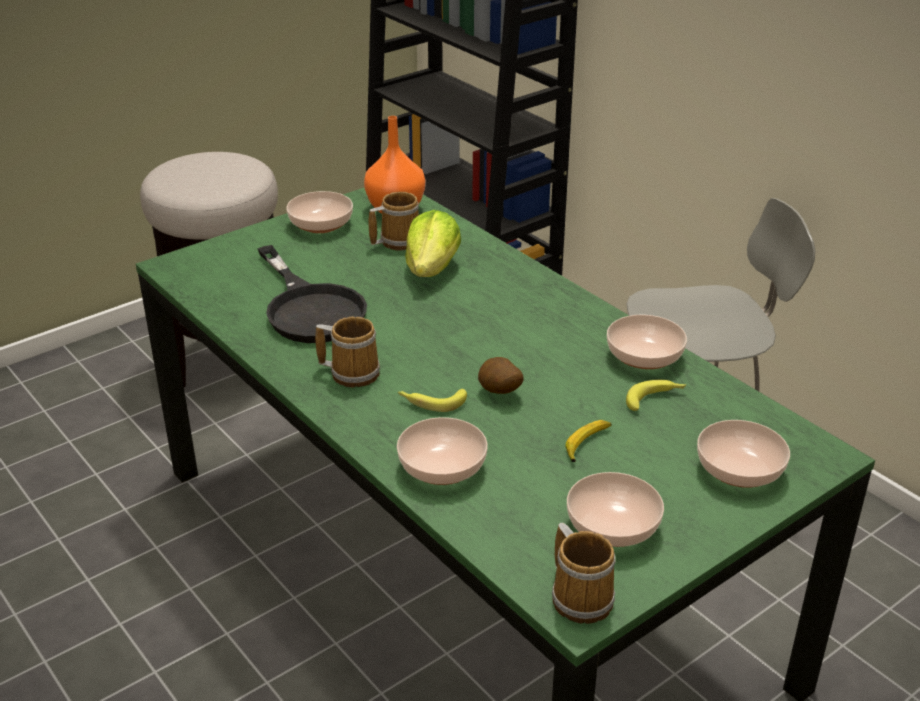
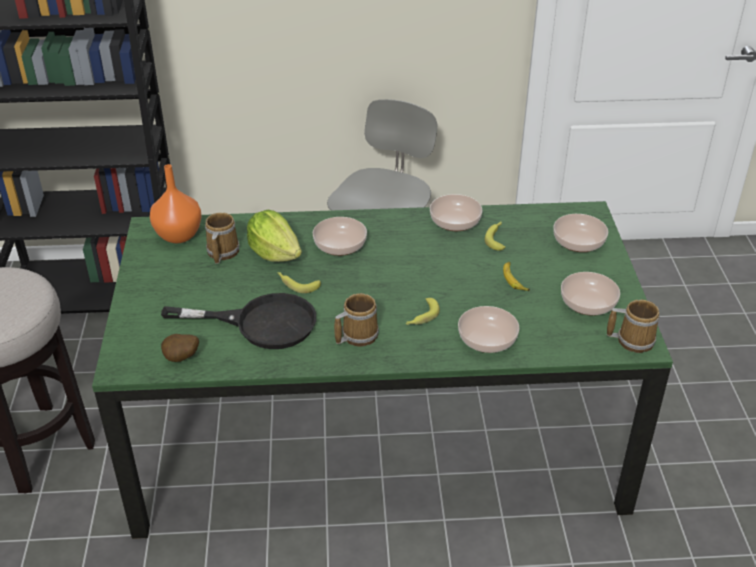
camera: 55 degrees left, 5 degrees up
bowl [286,191,353,233] -> bowl moved to [313,217,367,256]
potato [478,357,524,394] -> potato moved to [161,334,199,362]
none -> banana [277,272,321,293]

